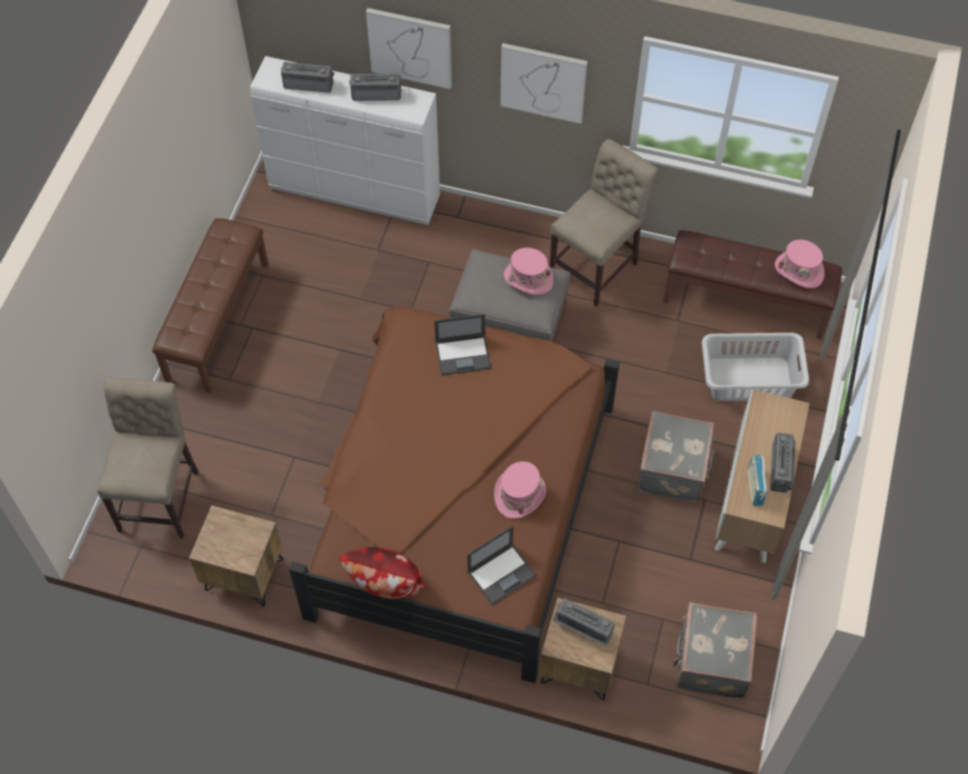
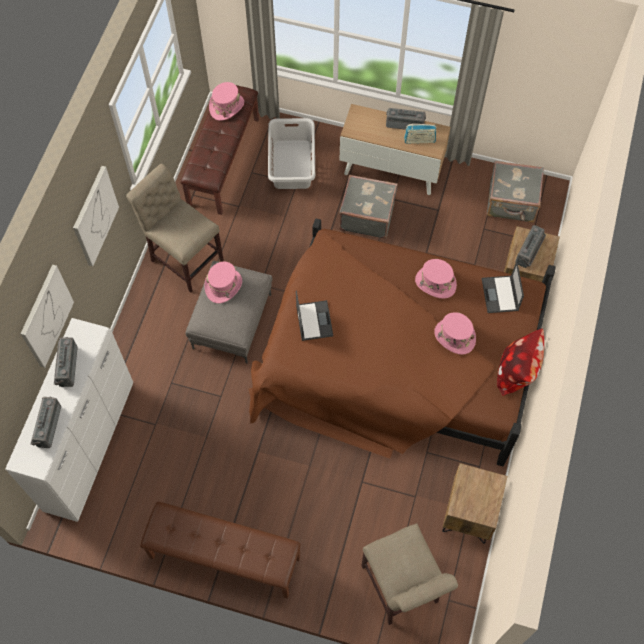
camera: 90 degrees left, 5 degrees up
beige chair [97,377,199,539] -> beige chair turned 120 degrees counterclockwise [361,523,458,625]
laptop [467,526,537,605] -> laptop turned 150 degrees counterclockwise [482,261,524,313]
none -> pink hat [434,312,476,355]

